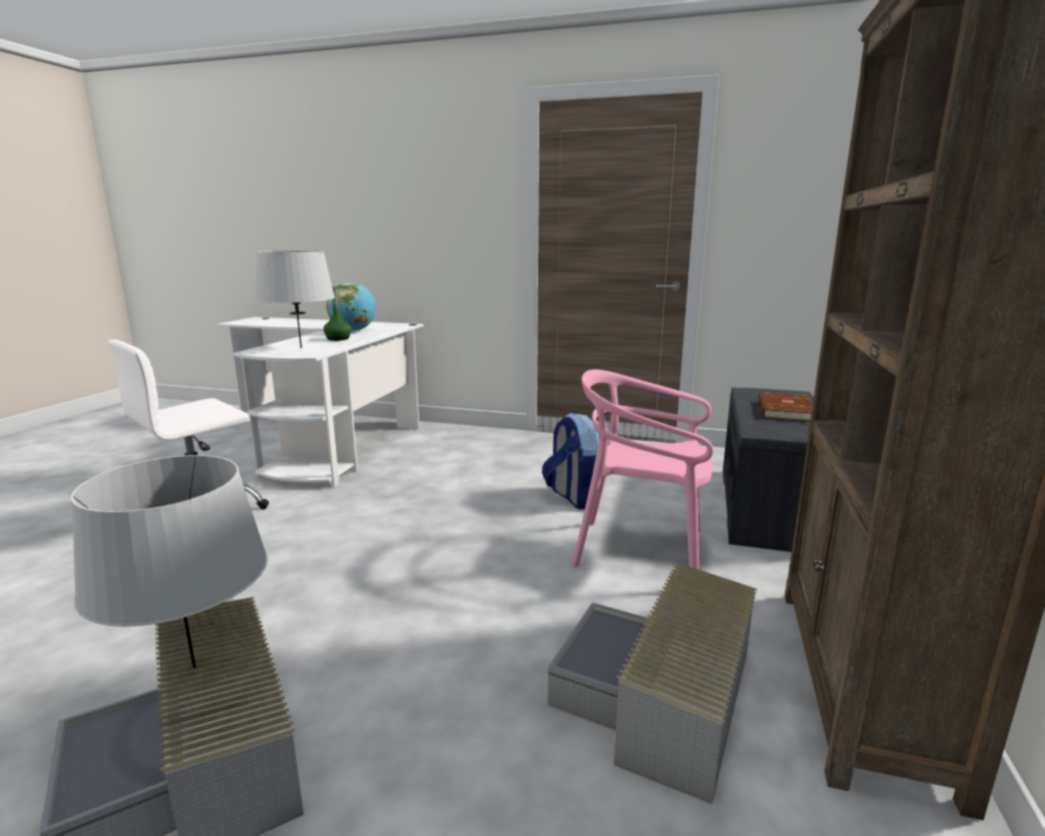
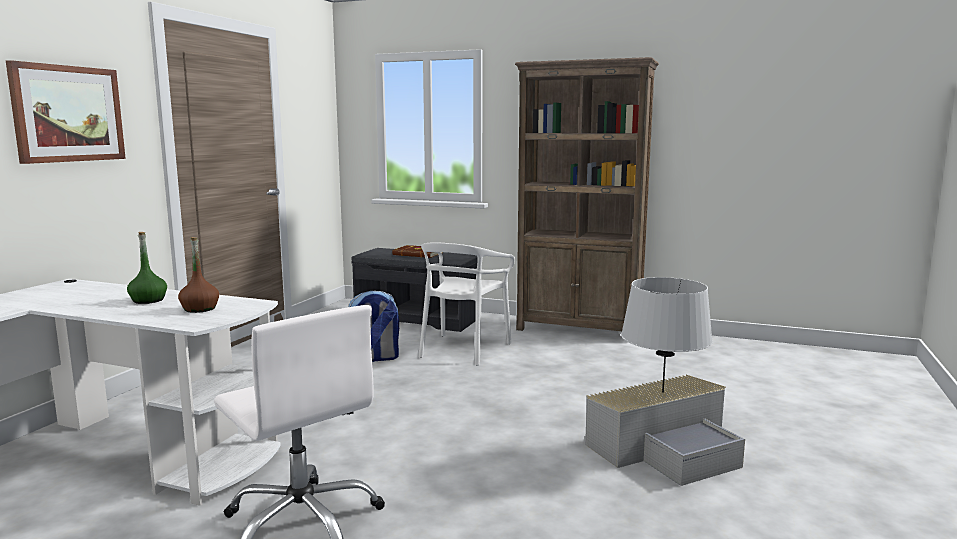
camera: 85 degrees left, 5 degrees down
grey table lamp [255,251,335,348] -> brown bottle [178,237,219,313]
globe [326,282,376,331] -> none
grey storage box [548,562,757,804] -> none
pink chair [572,369,713,570] -> white chair [419,242,515,365]
none -> picture [6,60,126,164]

